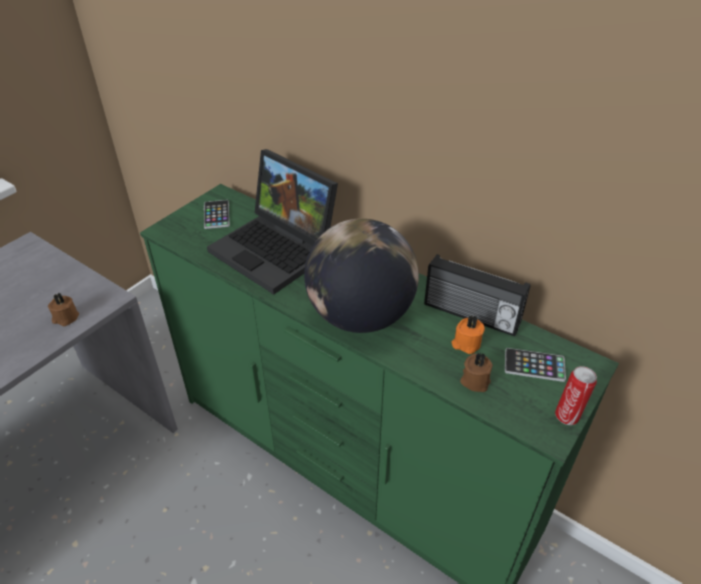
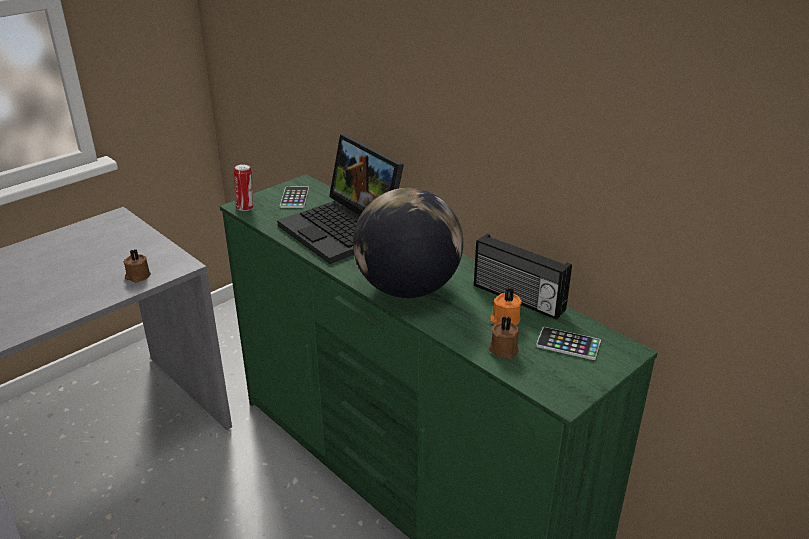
camera: 10 degrees right, 10 degrees down
can [555,366,597,425] -> can moved to [234,164,253,211]

